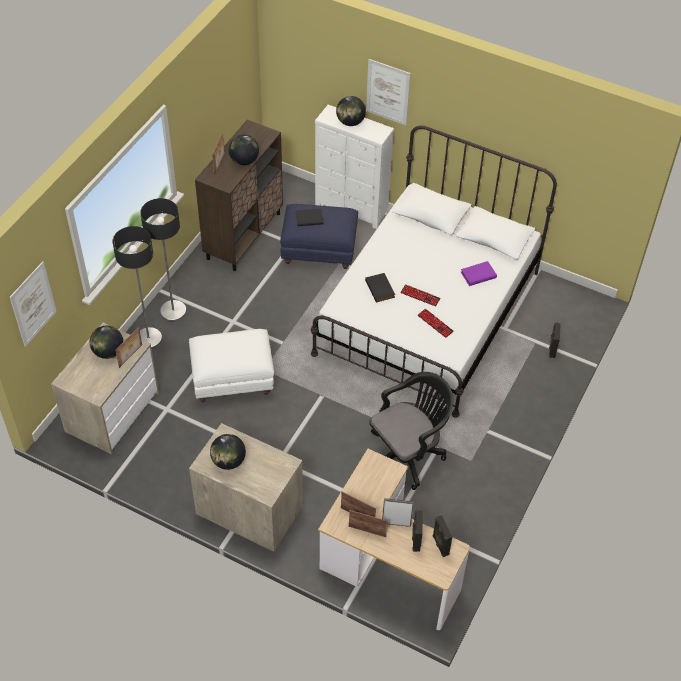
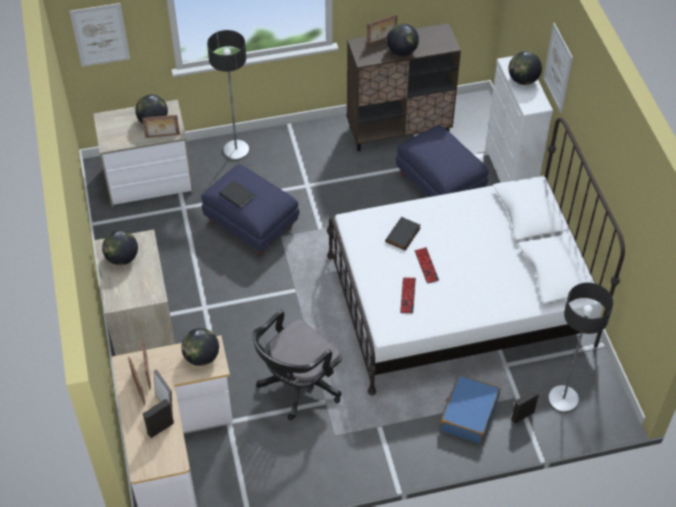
camera: 50 degrees right, 0 degrees up
floor lamp [140,198,187,321] -> floor lamp moved to [548,283,613,413]
white ottoman [189,329,274,402] -> blue ottoman [201,164,300,255]
black book [296,209,324,226] -> black book moved to [219,180,255,209]
black office chair [369,372,453,490] -> black office chair turned 120 degrees clockwise [252,310,341,420]
black speaker [433,515,452,557] -> none
purple book [461,261,497,286] -> none
none -> globe [181,328,219,366]
none -> blue suitcase [440,375,500,444]

